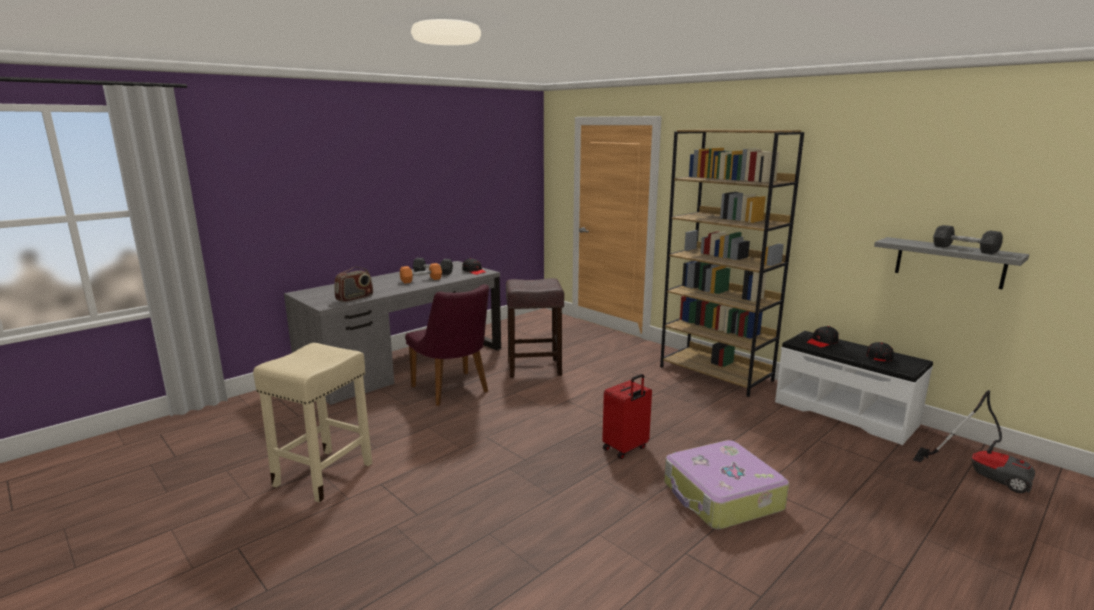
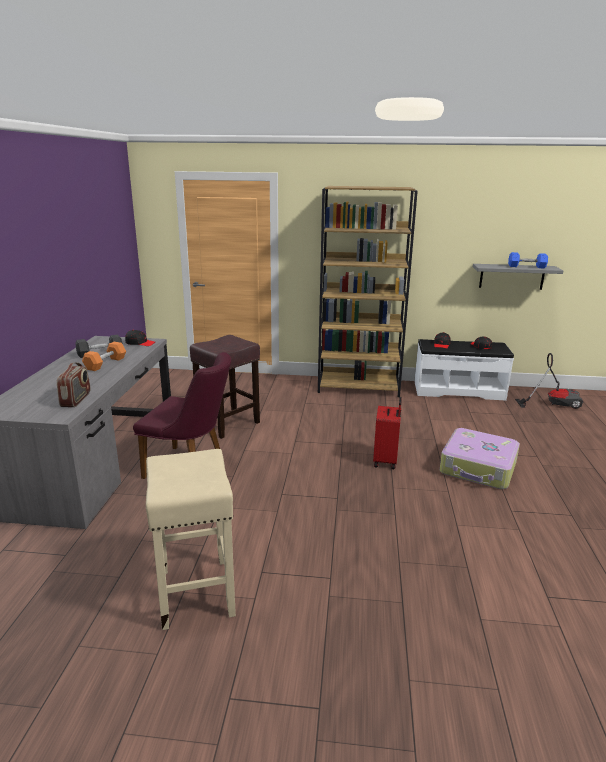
camera: 40 degrees left, 5 degrees up
grey dumbbell [933,225,1003,254] -> blue dumbbell [508,252,548,269]

